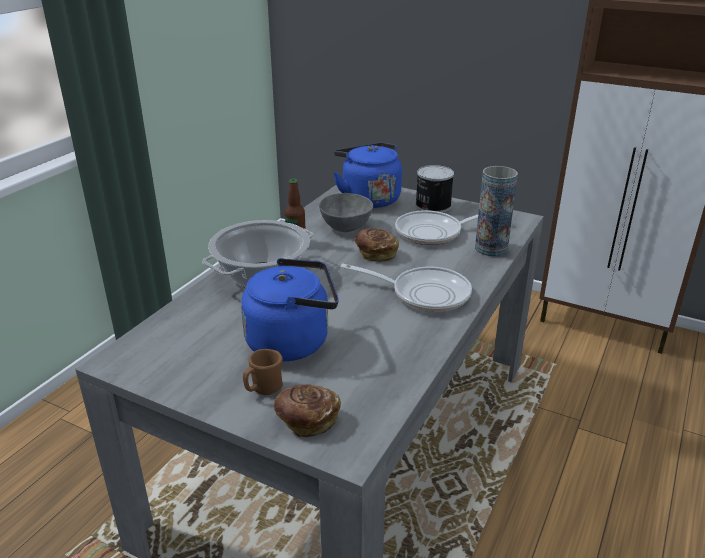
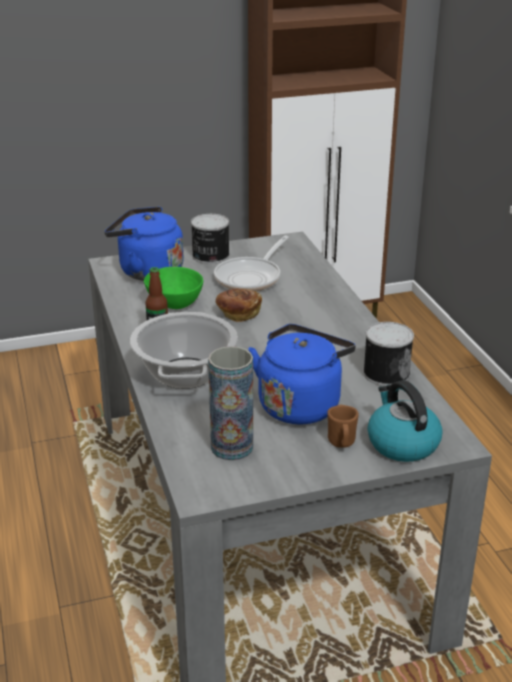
camera: 45 degrees left, 0 degrees up
bread [274,384,341,437] -> kettle [368,380,443,462]
grey bowl [319,193,373,232] -> green bowl [144,267,203,309]
frying pan [341,264,472,312] -> none
vase [475,166,518,257] -> vase moved to [208,346,253,461]
none -> can [363,322,414,386]

